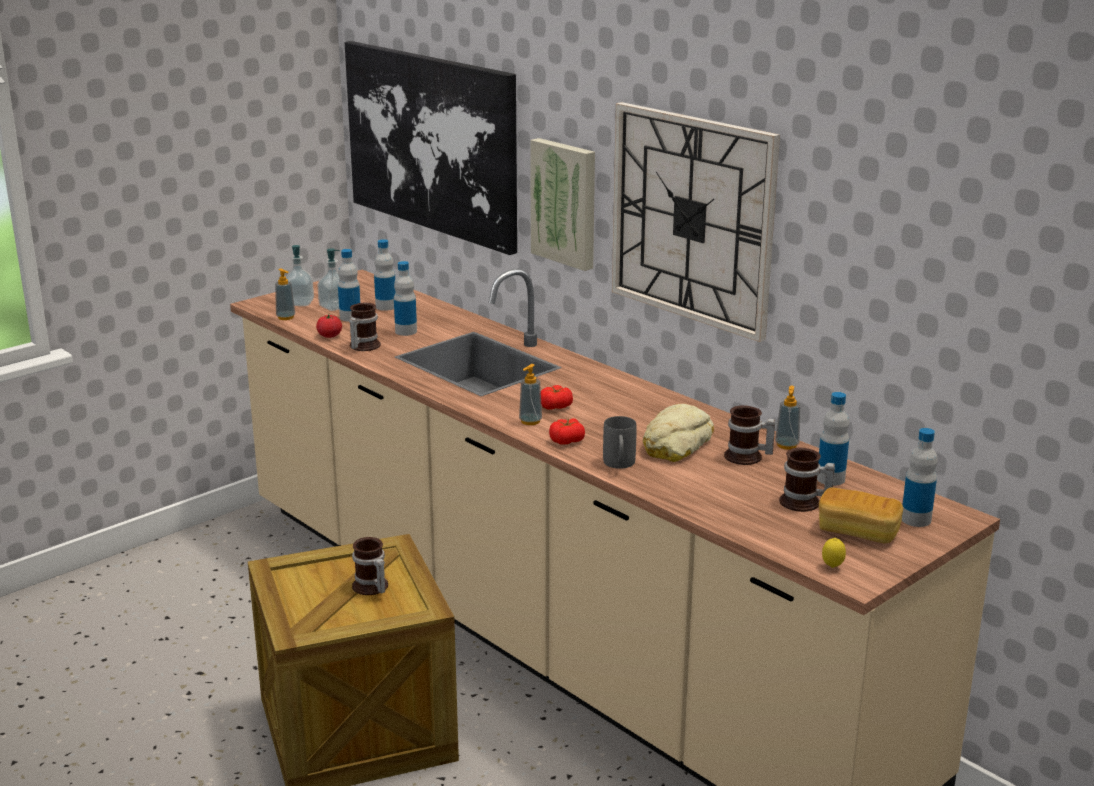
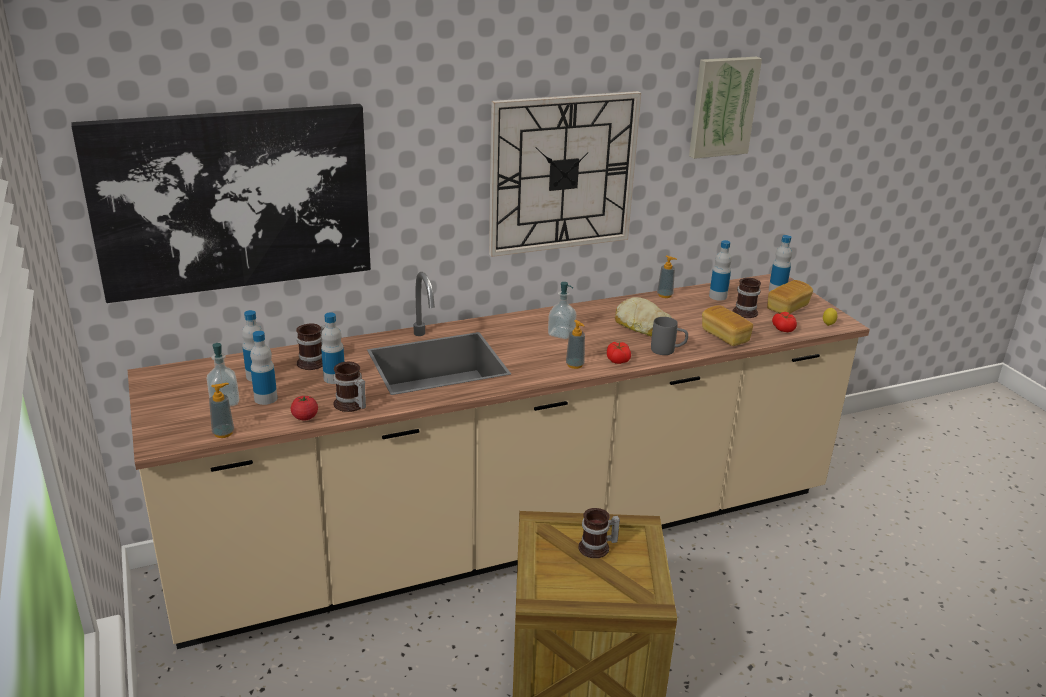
camera: 70 degrees left, 5 degrees up
soap dispenser [286,245,314,306] -> soap dispenser moved to [548,282,576,339]
picture [530,138,595,271] -> picture moved to [689,57,762,159]
tomato [541,385,573,410] -> tomato moved to [772,312,797,332]
mug [724,405,775,465] -> mug moved to [296,323,326,370]
none -> bread [702,305,753,346]

